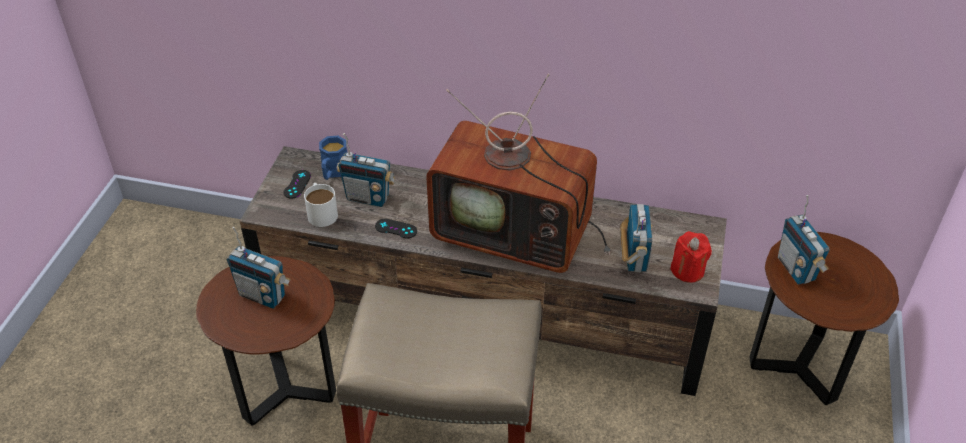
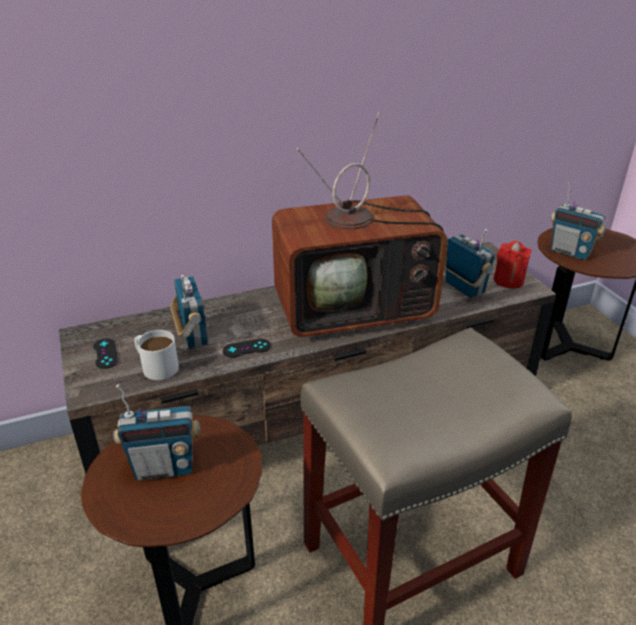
camera: 35 degrees left, 10 degrees down
blue mug [319,136,348,180] -> none
radio [337,133,395,207] -> radio turned 90 degrees counterclockwise [171,275,209,348]

